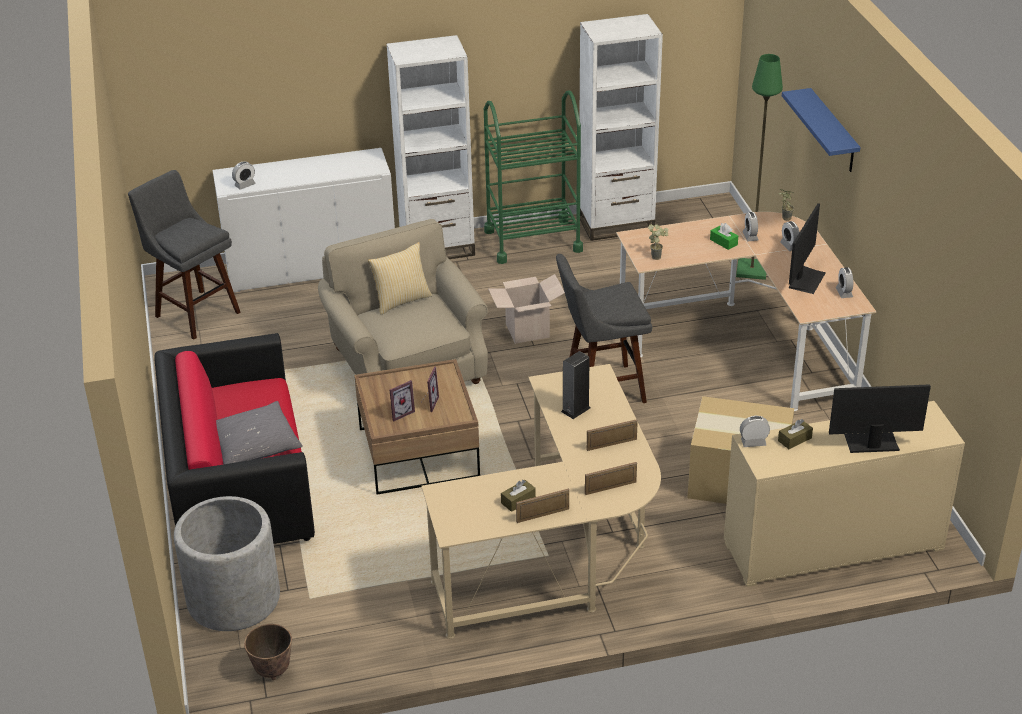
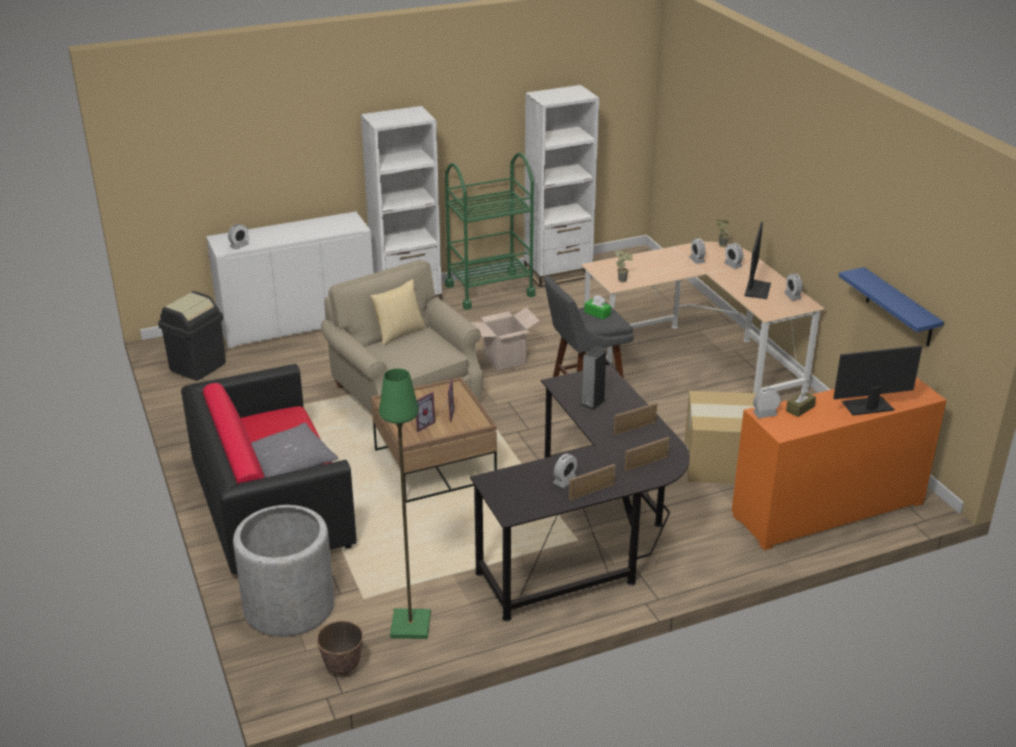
camera: 10 degrees left, 5 degrees down
grey stool [128,170,241,340] -> black trash can [158,291,226,381]
beige desk [421,364,661,639] -> black desk [470,364,690,622]
brown tissue box [501,480,536,512] -> alarm clock [553,454,577,488]
green tissue box [710,223,738,250] -> green tissue box moved to [584,295,611,320]
beige cabinet [724,401,965,587] -> orange cabinet [731,377,947,550]
green floor lamp [736,54,783,280] -> green floor lamp moved to [379,368,431,639]
blue shelf [782,88,861,172] -> blue shelf moved to [839,267,944,346]

